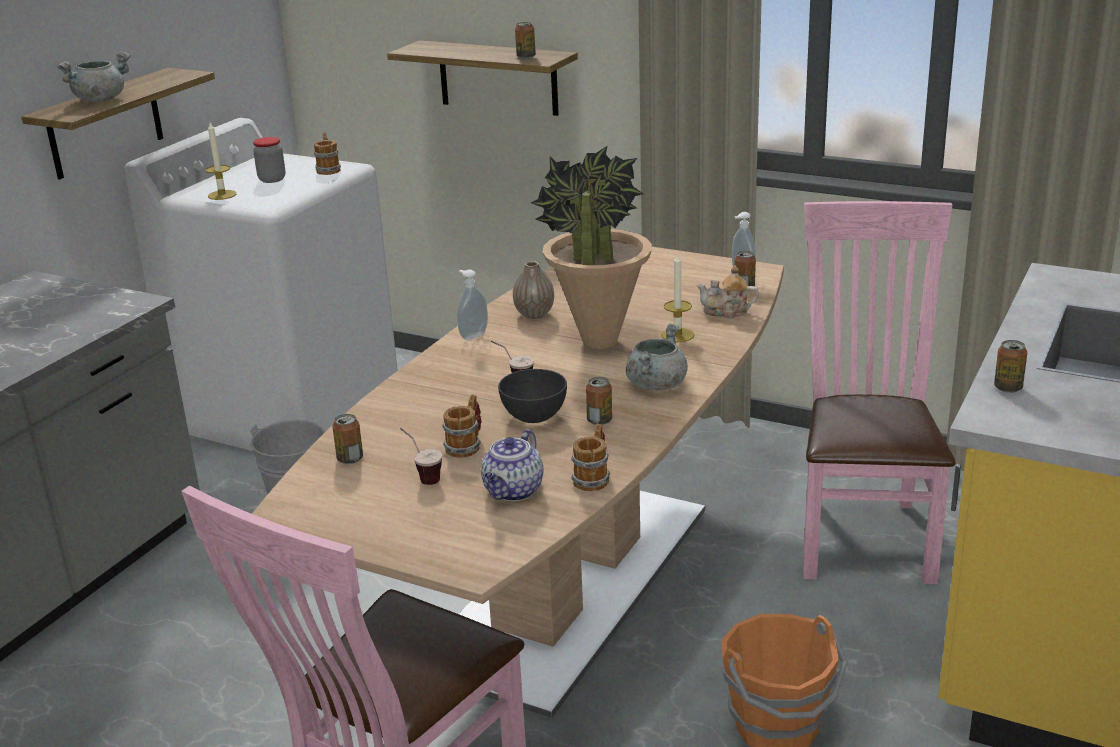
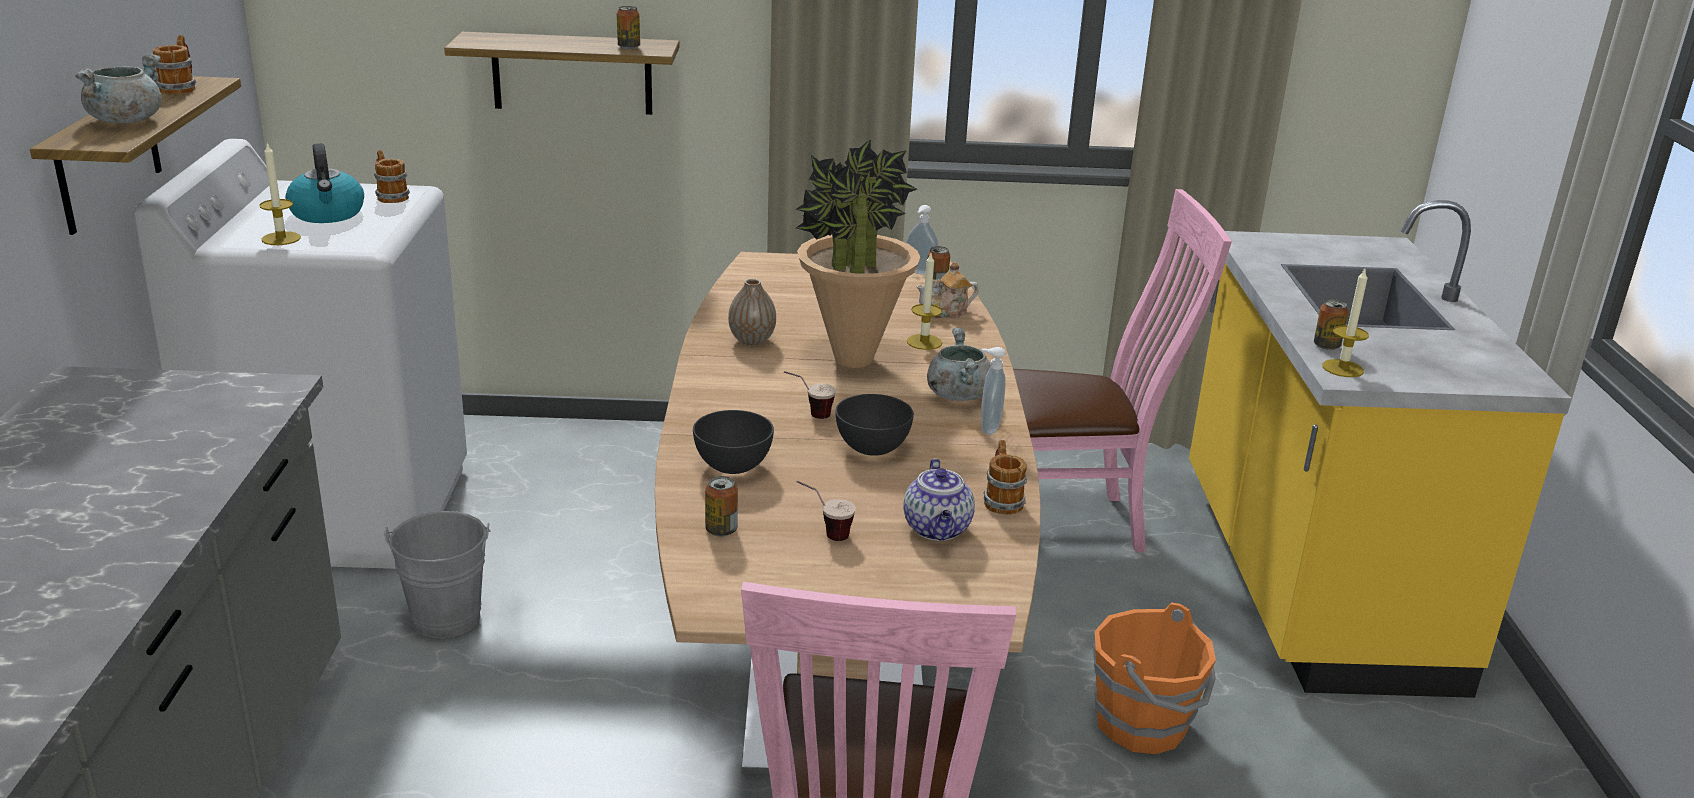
camera: 30 degrees left, 0 degrees up
jar [253,137,285,183] -> kettle [285,143,364,223]
mug [442,394,481,458] -> mug moved to [153,35,196,94]
soap dispenser [457,270,488,340] -> soap dispenser moved to [981,347,1006,435]
can [586,377,612,425] -> none
pink chair [803,201,956,584] -> pink chair turned 105 degrees clockwise [1013,189,1232,552]
none -> grey bowl [693,410,774,474]
none -> candle [1322,269,1369,377]

